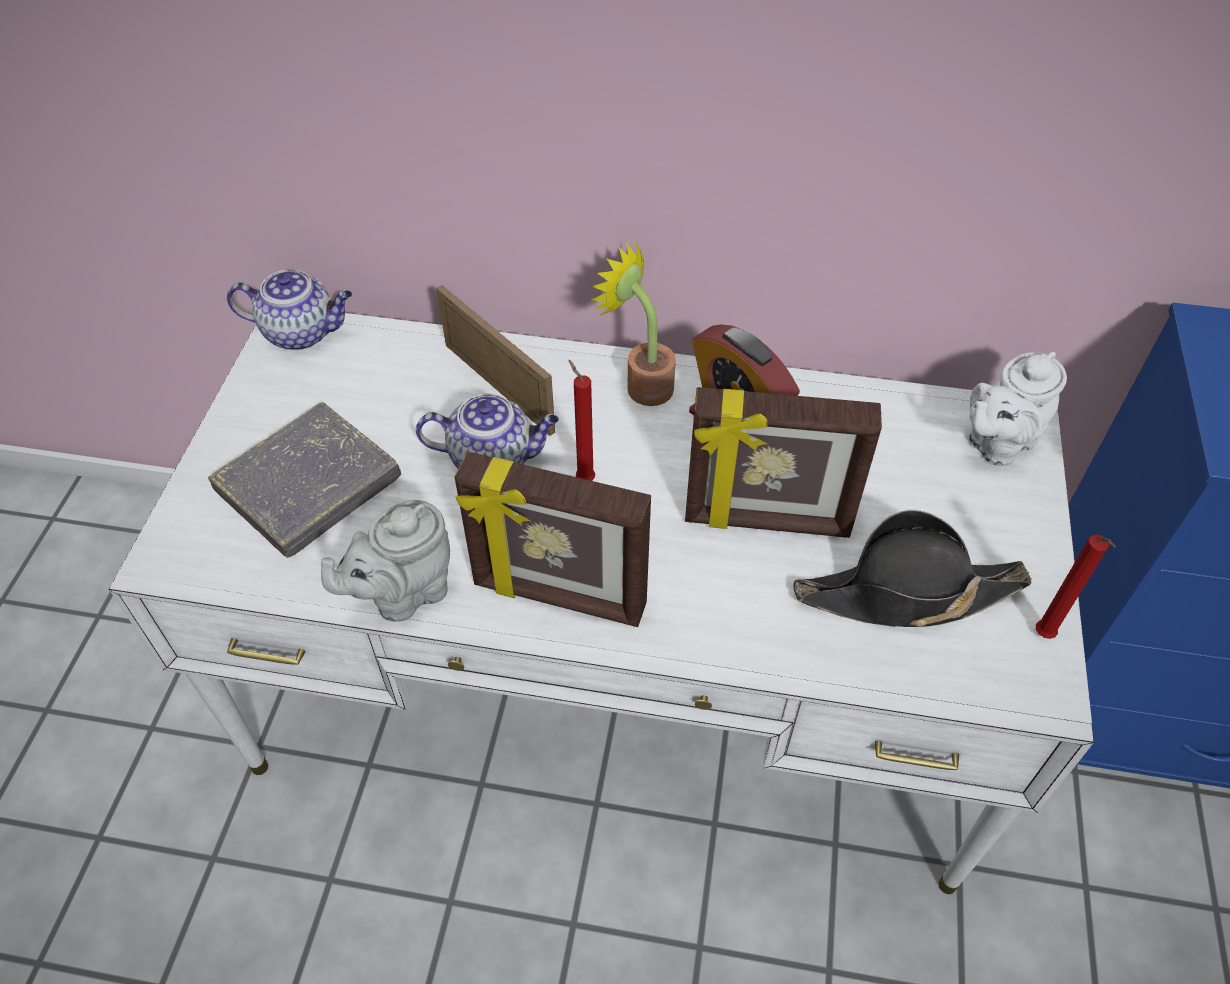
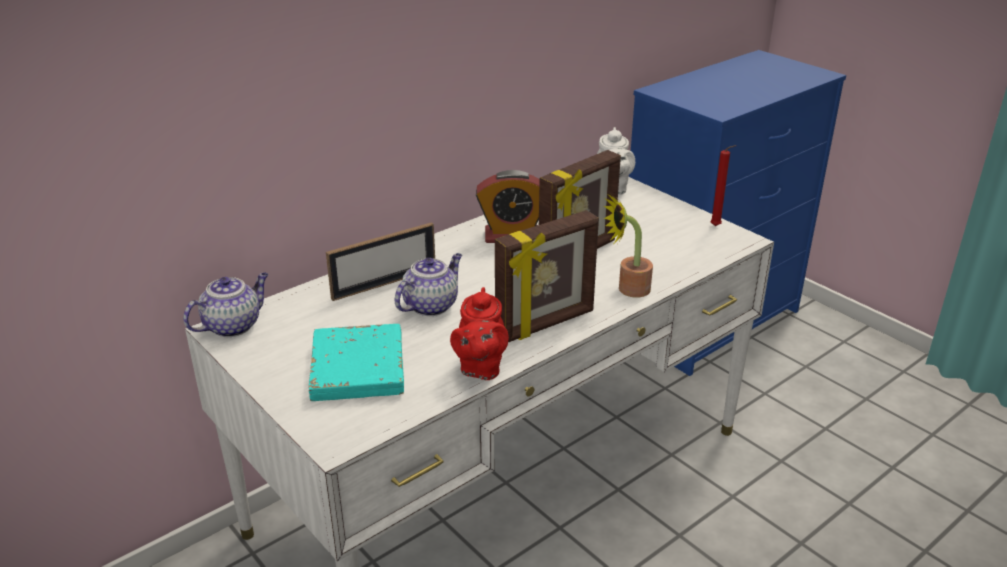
camera: 50 degrees left, 20 degrees down
grey book [208,402,401,558] -> turquoise book [309,324,404,401]
grey teapot [321,500,450,622] -> red teapot [450,287,509,380]
picture frame [436,285,555,436] -> picture frame turned 150 degrees clockwise [326,222,435,301]
red candle [568,360,595,481] -> none
potted plant [590,242,676,406] -> potted plant moved to [604,194,653,298]
black hat [793,510,1032,627] -> none

